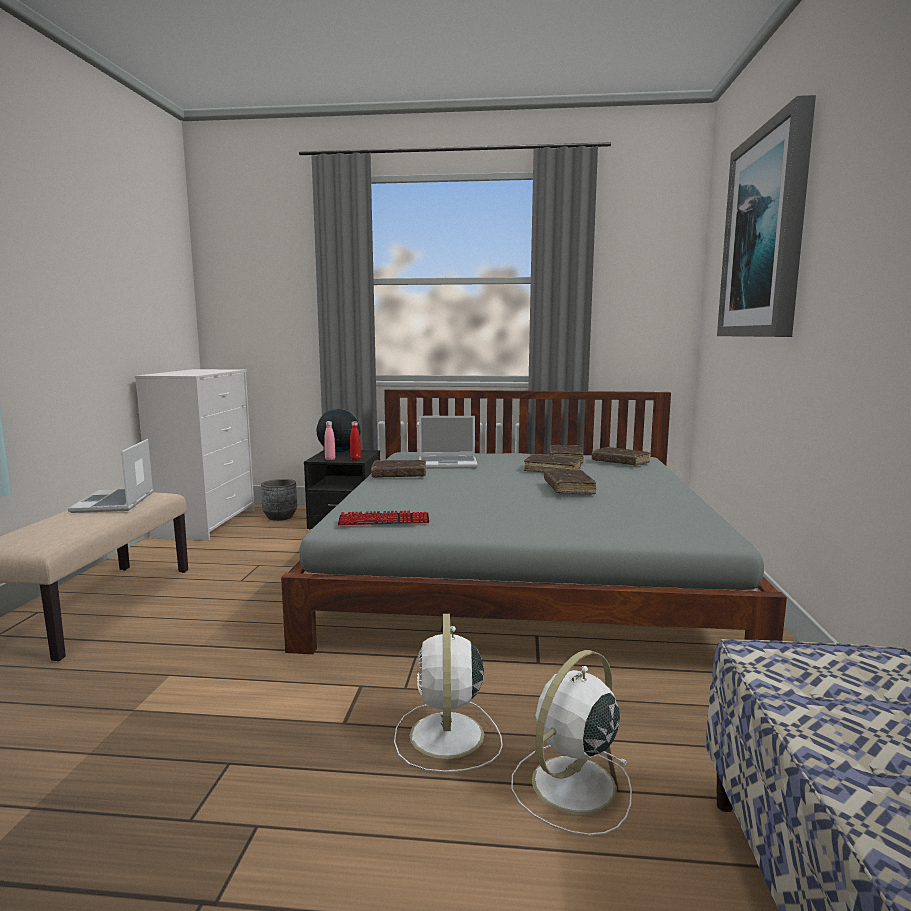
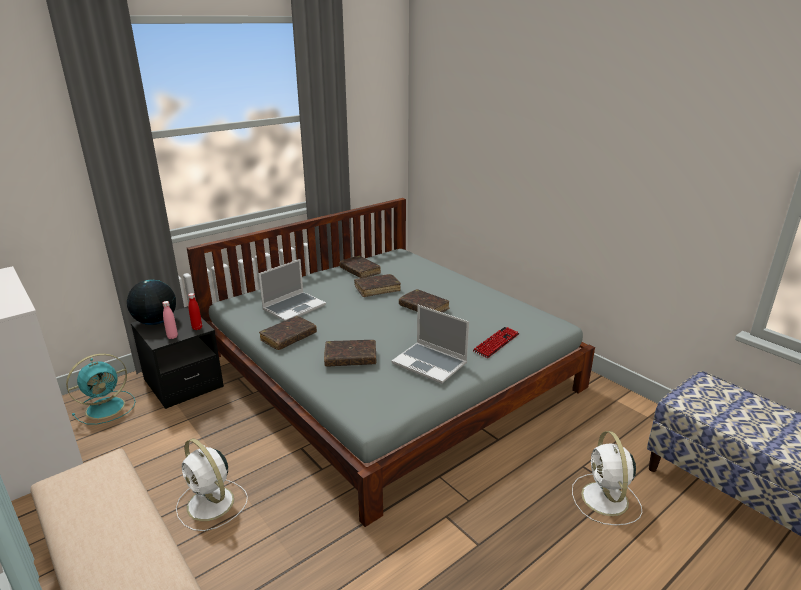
camera: 45 degrees left, 15 degrees up
laptop [68,439,153,513] -> laptop moved to [392,305,469,384]
grey planter [261,479,297,521] -> turquoise fan [66,353,135,425]
keyboard [338,510,429,525] -> keyboard moved to [473,327,519,358]
white fan [394,614,503,772] -> white fan moved to [176,438,248,531]
brown book [592,447,650,466] -> brown book moved to [324,340,376,367]
picture [717,95,816,337] -> none

